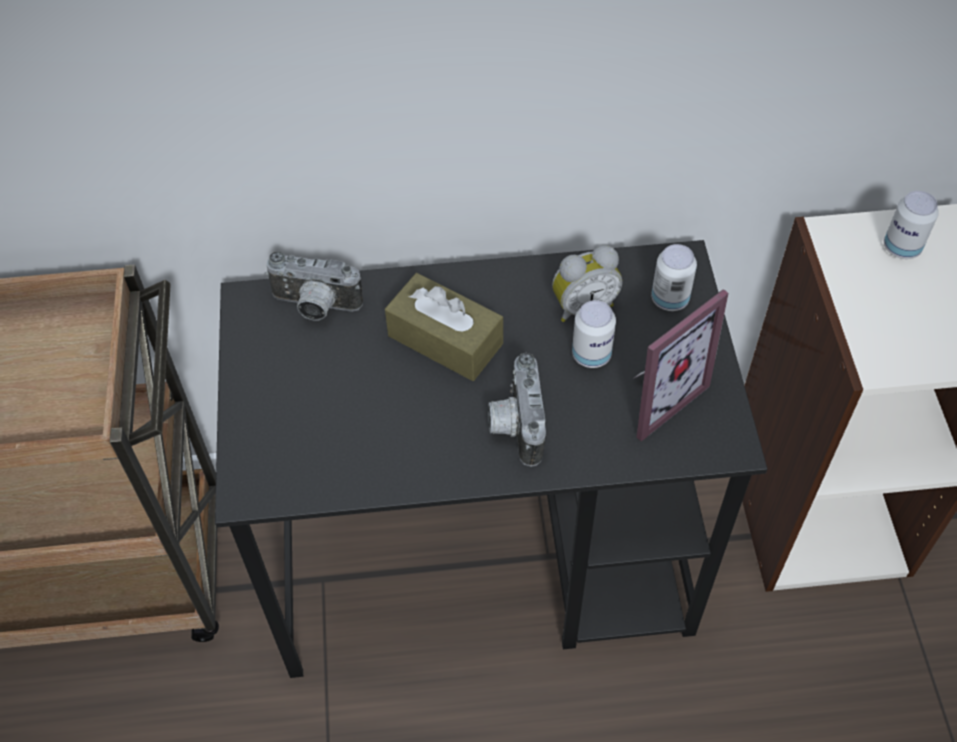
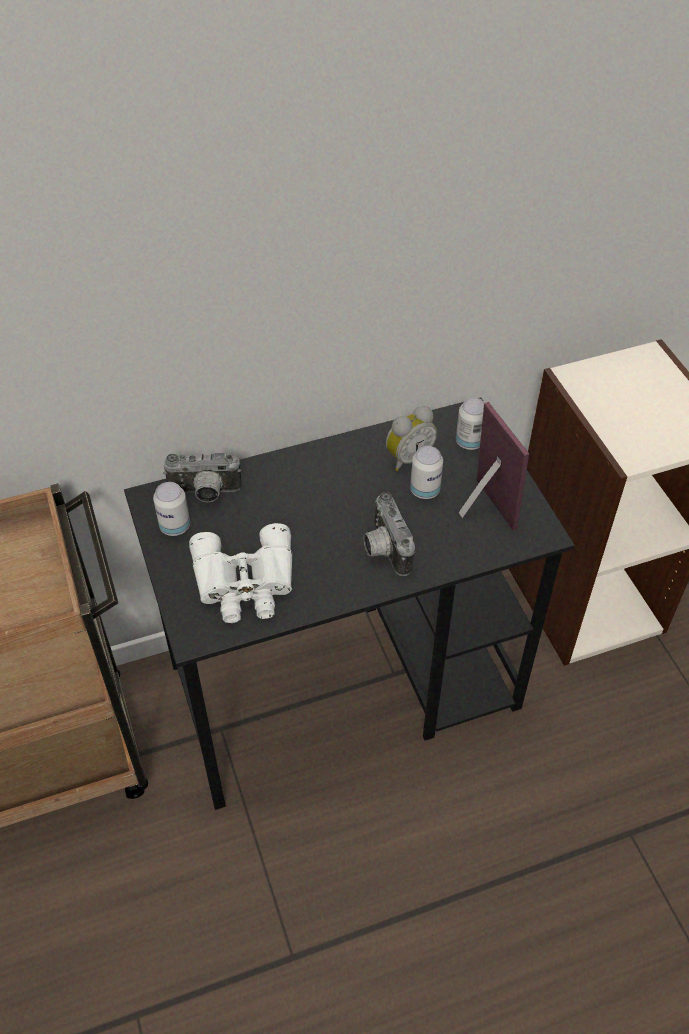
camera: 15 degrees left, 5 degrees down
brown tissue box [385,273,503,381] -> none
picture frame [634,289,729,441] -> picture frame turned 60 degrees counterclockwise [459,402,529,531]
can [884,191,939,259] -> can moved to [153,482,190,536]
none -> white binoculars [189,523,293,623]

